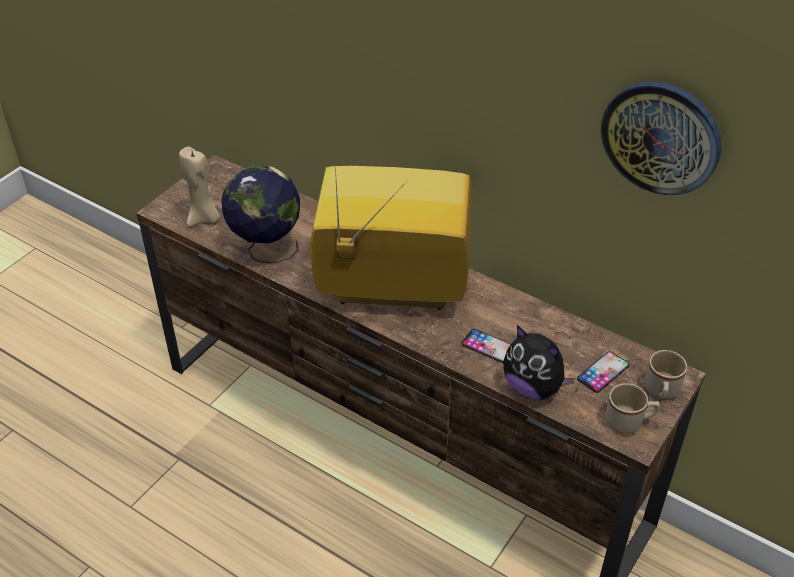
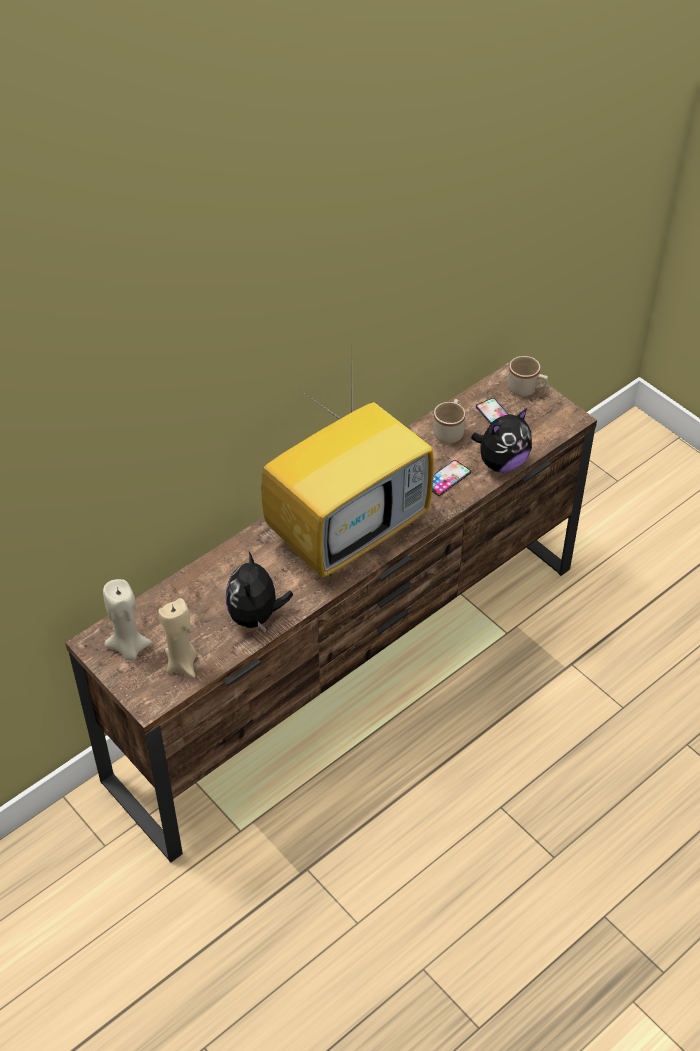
camera: 75 degrees left, 5 degrees up
globe [222,165,300,263] -> plush toy [226,550,294,633]
television [310,165,472,310] -> television turned 150 degrees counterclockwise [261,371,434,577]
wall clock [601,81,722,195] -> none
beige mug [605,383,660,434] -> beige mug moved to [433,399,465,444]
none -> beige candle [103,579,152,661]

